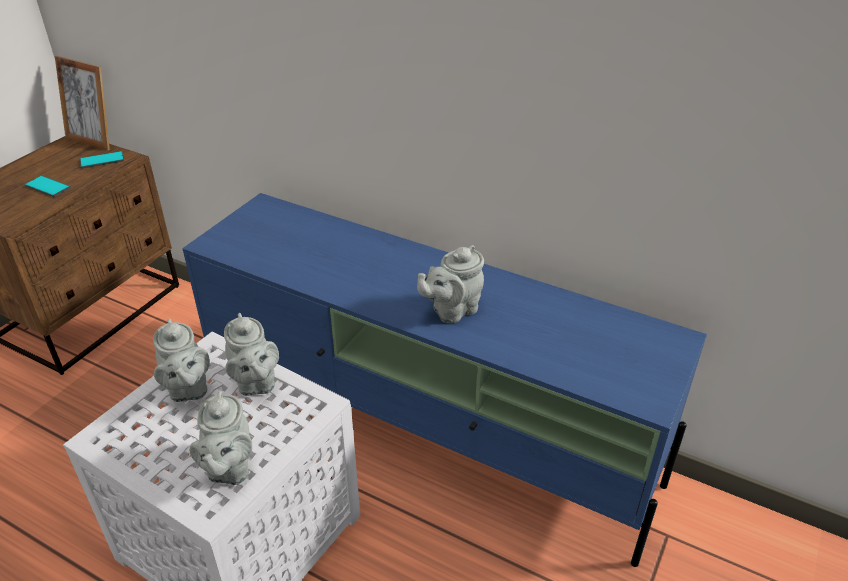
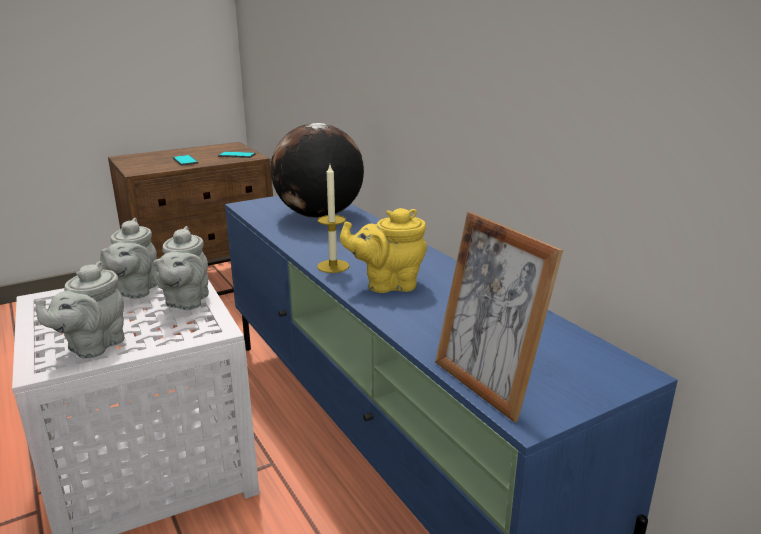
camera: 30 degrees right, 15 degrees down
picture frame [55,56,110,150] -> picture frame moved to [435,212,563,422]
grey teapot [417,245,484,323] -> yellow teapot [340,208,427,293]
none -> globe [271,123,364,218]
none -> candle [317,165,349,273]

